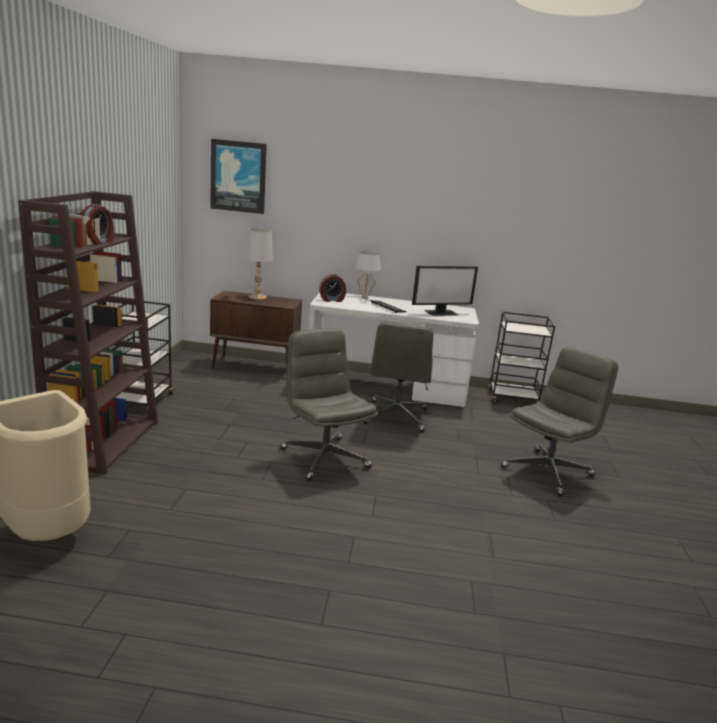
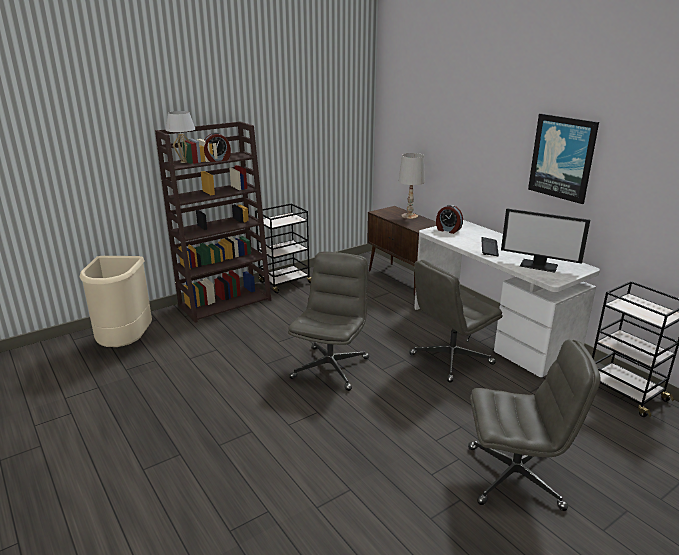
camera: 50 degrees right, 5 degrees up
picture [210,139,267,214] -> picture moved to [528,114,599,204]
white table lamp [354,251,381,299] -> white table lamp moved to [165,111,196,163]

